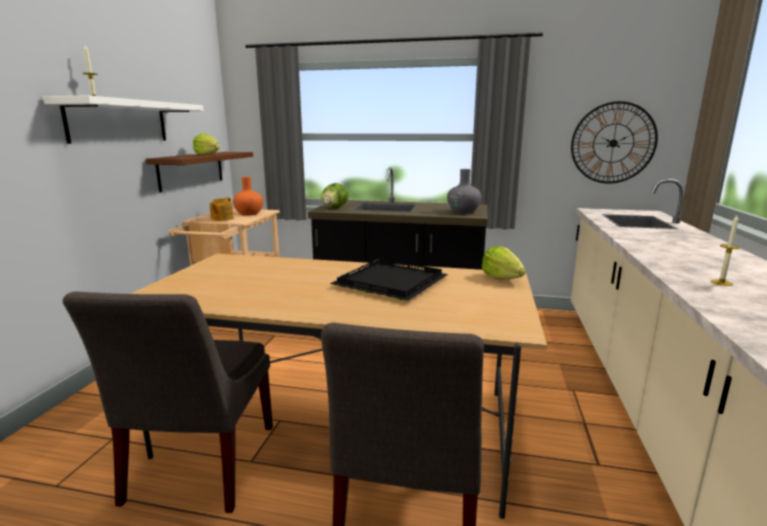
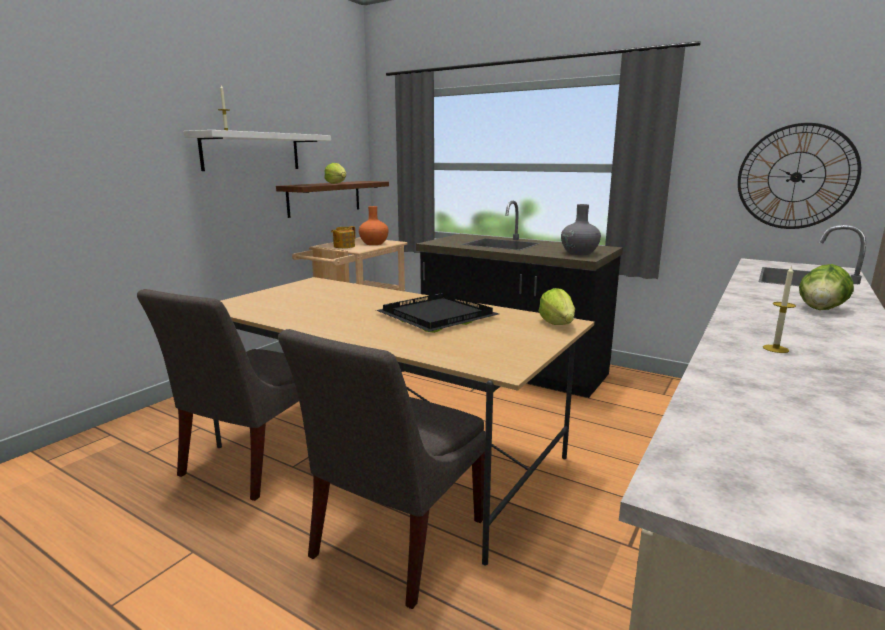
camera: 20 degrees right, 0 degrees up
lettuce [321,183,349,208] -> lettuce moved to [799,264,854,310]

